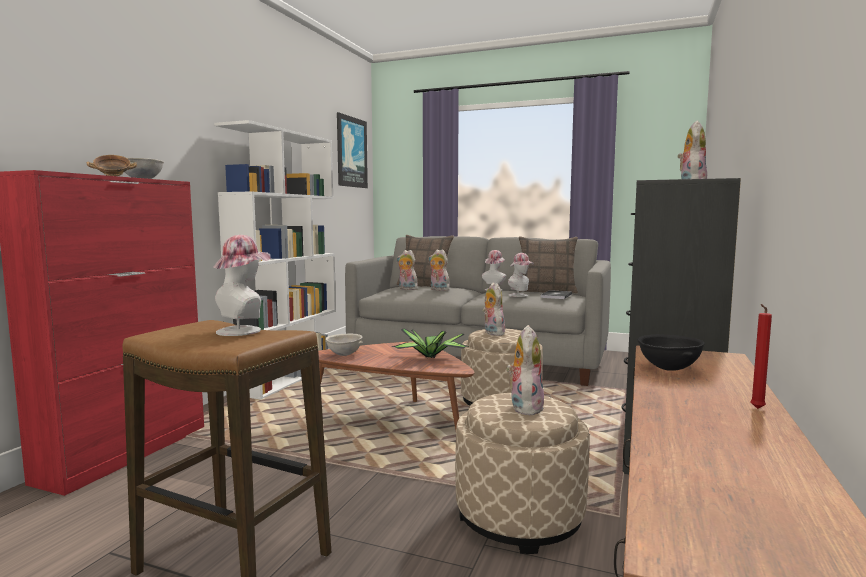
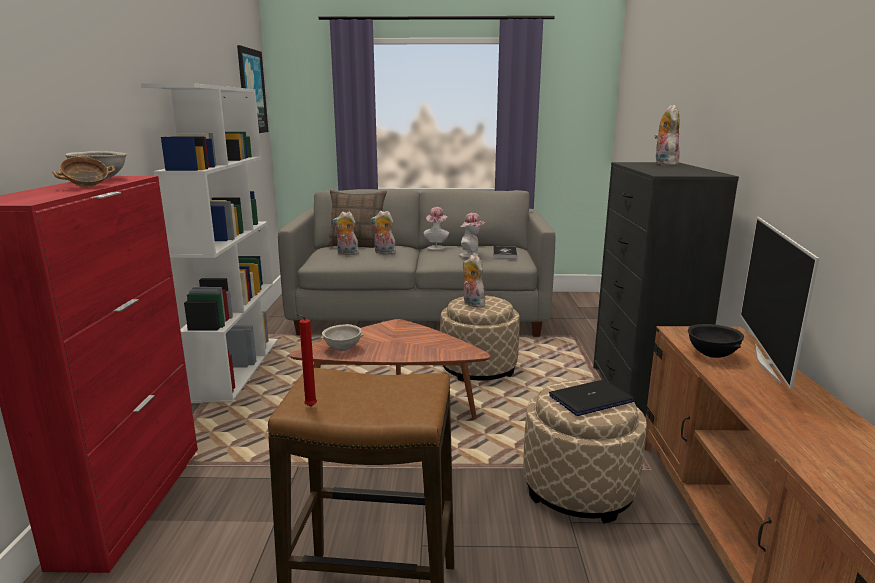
camera: 20 degrees left, 10 degrees up
hat [213,235,270,336] -> none
potted plant [392,329,470,359] -> none
plush toy [506,325,544,415] -> laptop [549,380,634,416]
pillow [519,236,578,294] -> none
red candle [751,304,772,409] -> red candle moved to [295,314,317,407]
none -> television [740,217,819,389]

